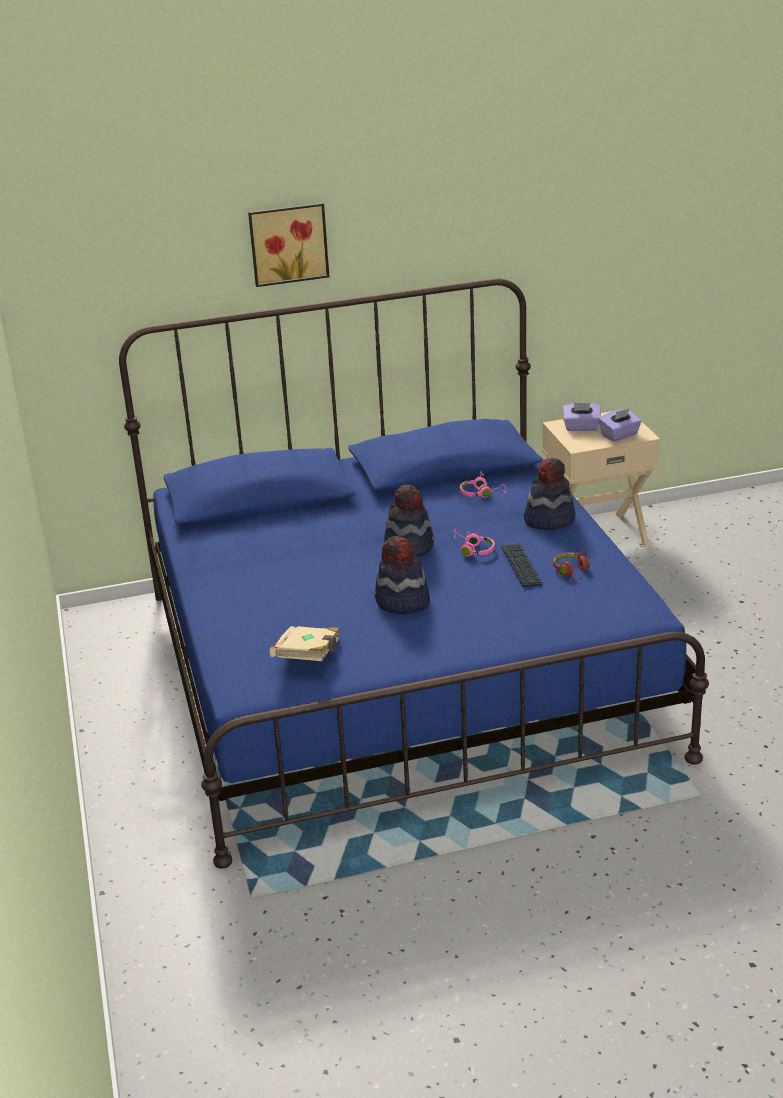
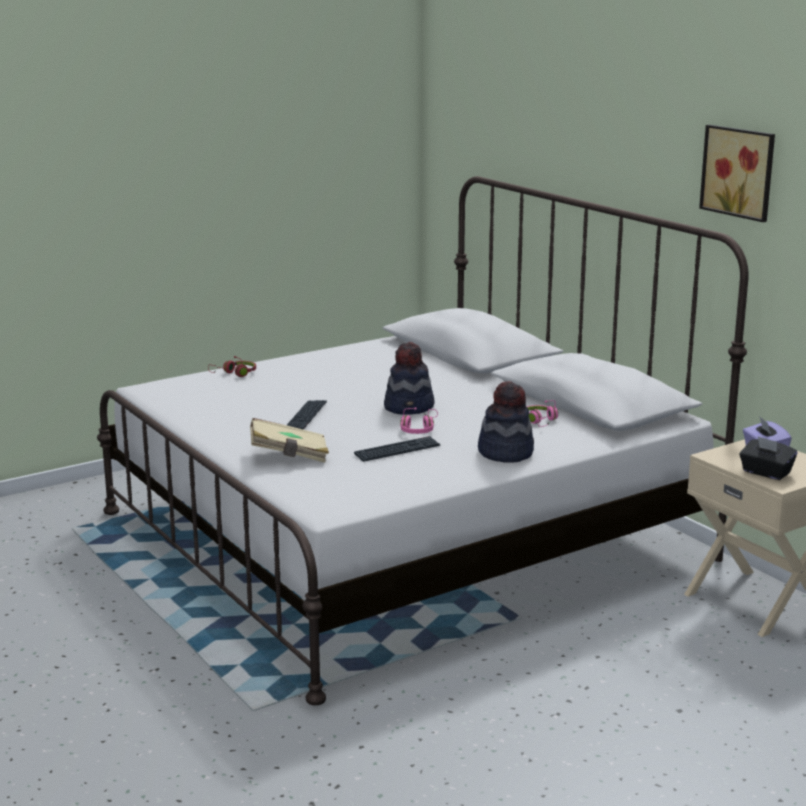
camera: 70 degrees right, 10 degrees down
blue bed [119,278,709,869] -> white bed [97,176,749,705]
picture [248,203,329,287] -> picture moved to [699,125,775,222]
beige book [269,626,340,661] -> beige book moved to [250,418,329,463]
hat [375,536,430,614] -> keyboard [287,400,327,429]
red headphones [553,551,590,583] -> red headphones moved to [208,356,256,377]
purple tissue box [599,408,642,441] -> black tissue box [740,436,797,480]

